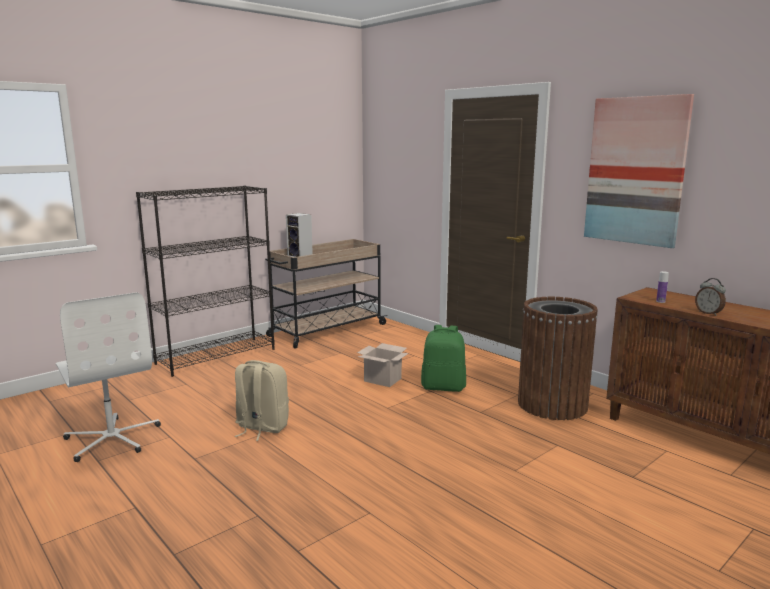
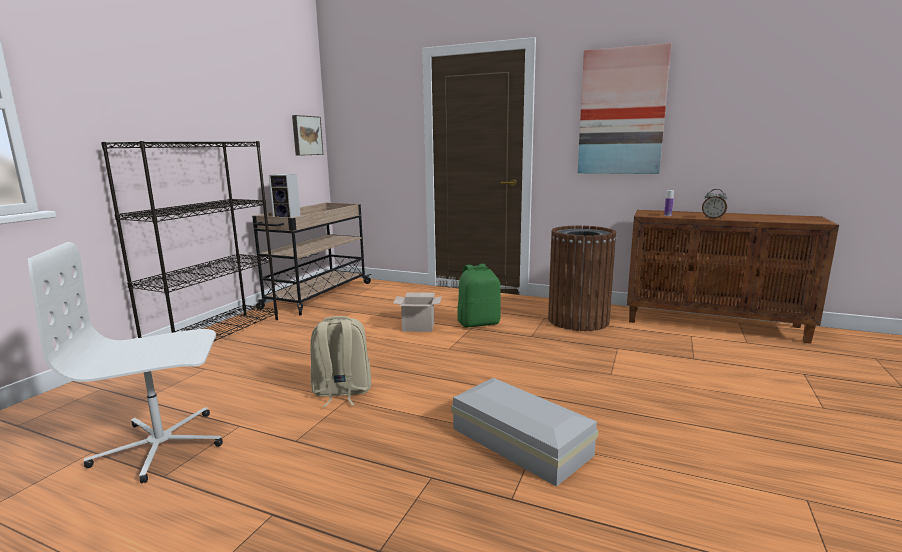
camera: 25 degrees left, 0 degrees up
white office chair [56,292,161,462] -> white office chair turned 135 degrees clockwise [28,242,223,483]
none -> picture [292,115,323,156]
none -> white storage box [451,378,598,487]

